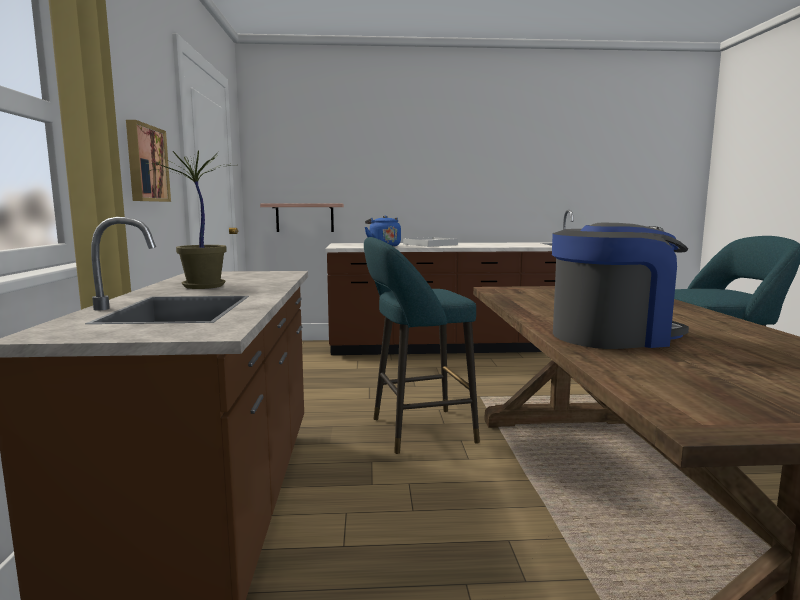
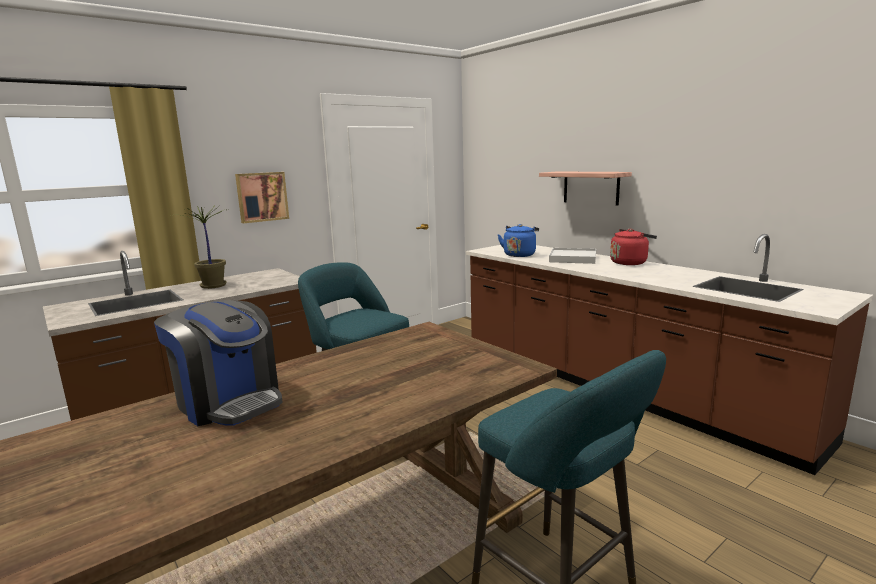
camera: 55 degrees right, 5 degrees up
shelf [260,204,344,232] -> shelf moved to [539,171,632,206]
none -> red kettle [610,229,657,265]

